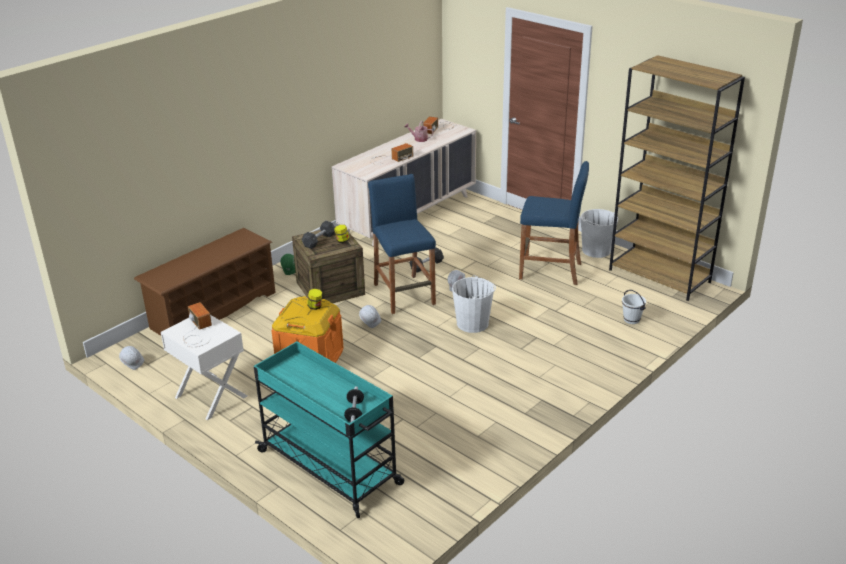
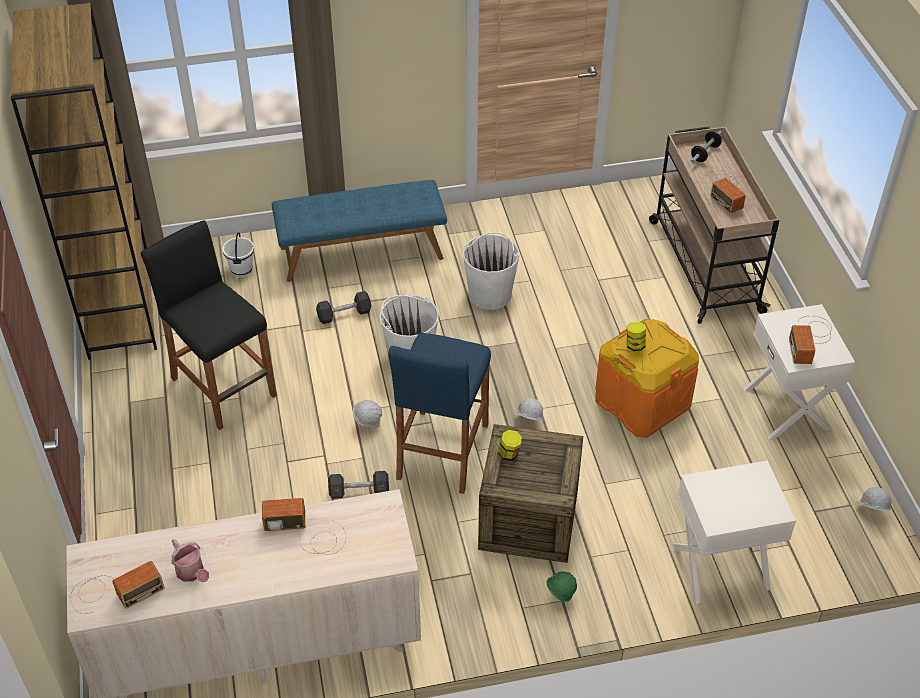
camera: 145 degrees left, 15 degrees up
brown shoe rack [134,228,276,336] -> white nightstand [673,461,796,604]
turquoise cart [254,341,404,518] -> beige cart [649,126,780,324]
grey dumbbell [301,221,335,249] -> grey dumbbell moved to [316,291,372,324]
blue stool [519,161,589,285] -> black stool [141,220,277,430]
white bucket [581,209,618,258] -> white bucket moved to [463,232,519,310]
none -> blue bench [272,180,447,282]
none -> radio [704,170,746,214]

